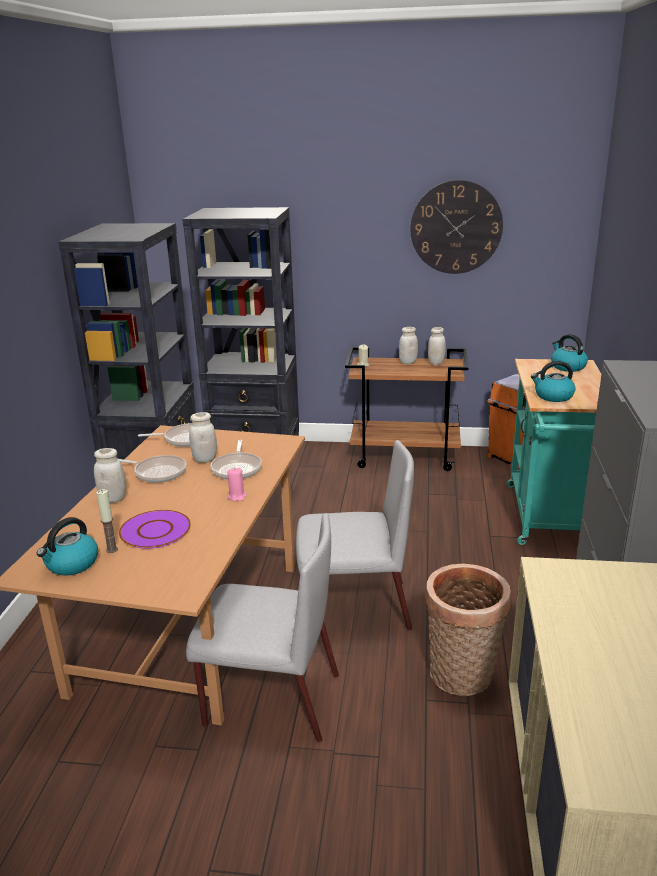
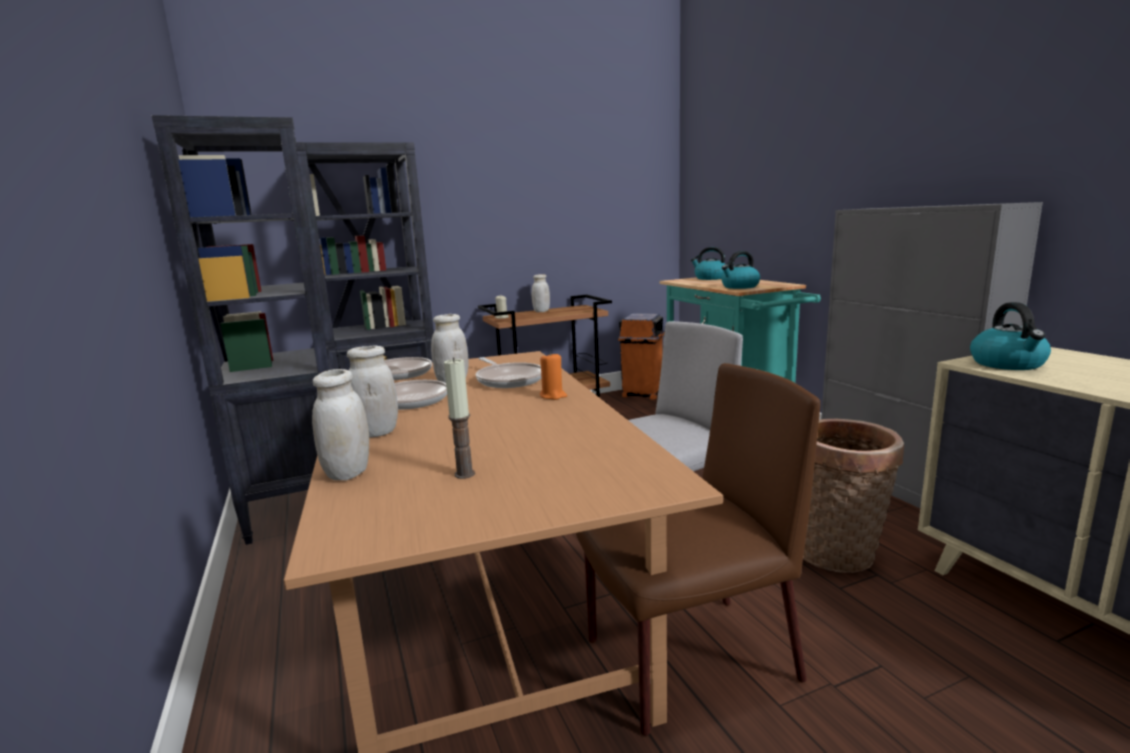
camera: 30 degrees left, 10 degrees down
kettle [37,517,98,576] -> kettle moved to [970,302,1051,370]
purple plate [119,510,191,549] -> none
grey chair [186,513,339,742] -> brown chair [576,363,820,736]
pink candle [227,468,247,501] -> orange candle [540,352,567,400]
wall clock [410,180,503,274] -> none
white jar [428,327,446,365] -> white jar moved to [312,369,369,480]

